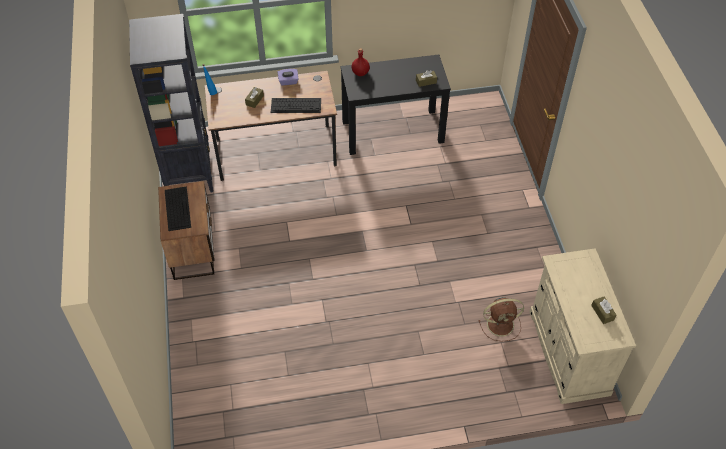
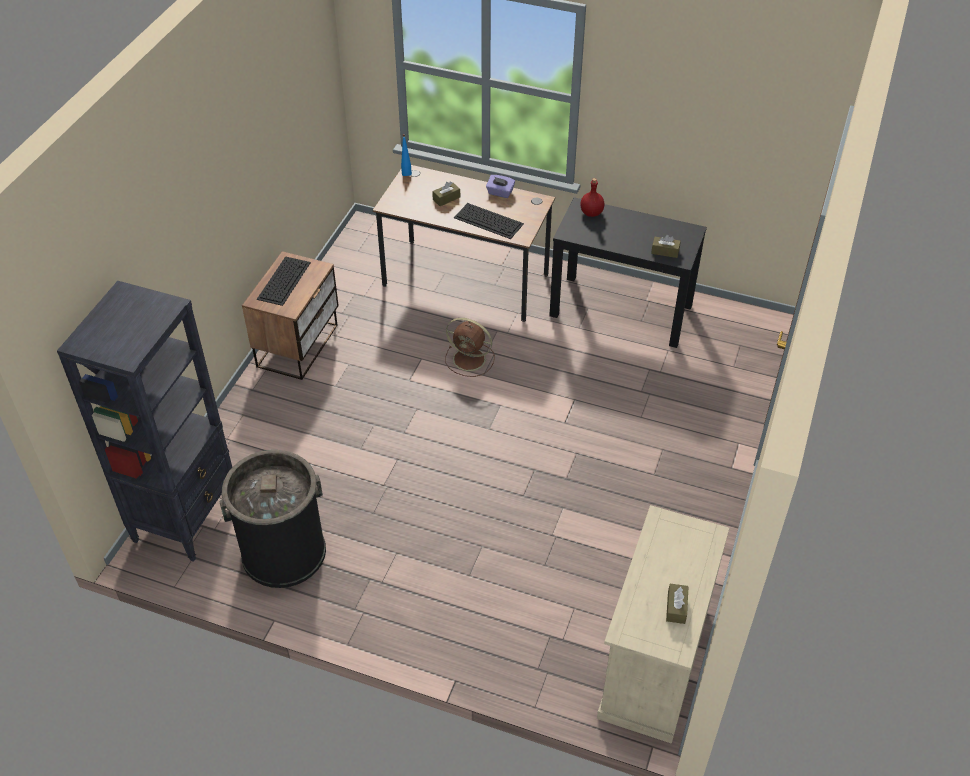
camera: 30 degrees right, 5 degrees down
black bookcase [129,14,213,192] -> black bookcase moved to [57,281,232,562]
brown fan [478,297,524,342] -> brown fan moved to [446,318,495,377]
none -> black trash can [219,450,326,588]

